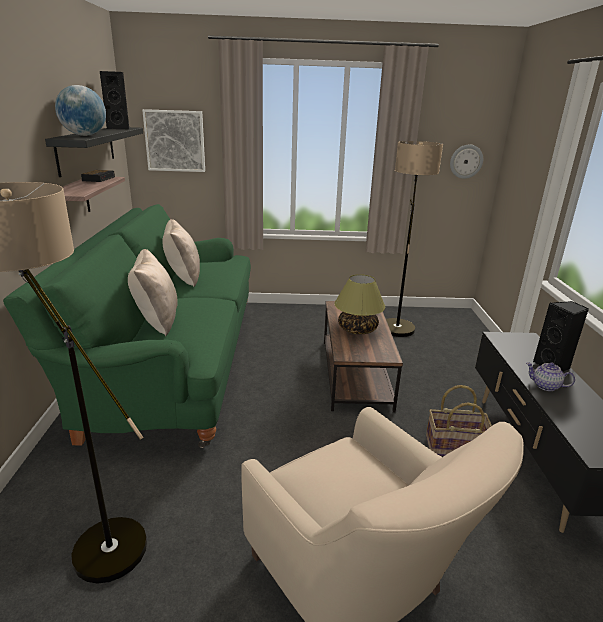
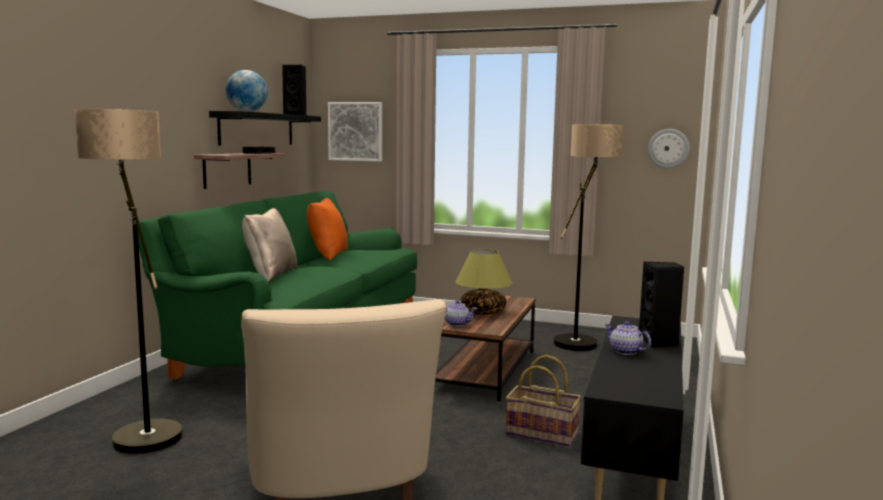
camera: 20 degrees right, 15 degrees down
beige pillow [162,219,200,287] -> orange pillow [307,198,348,261]
none -> teapot [445,300,477,326]

